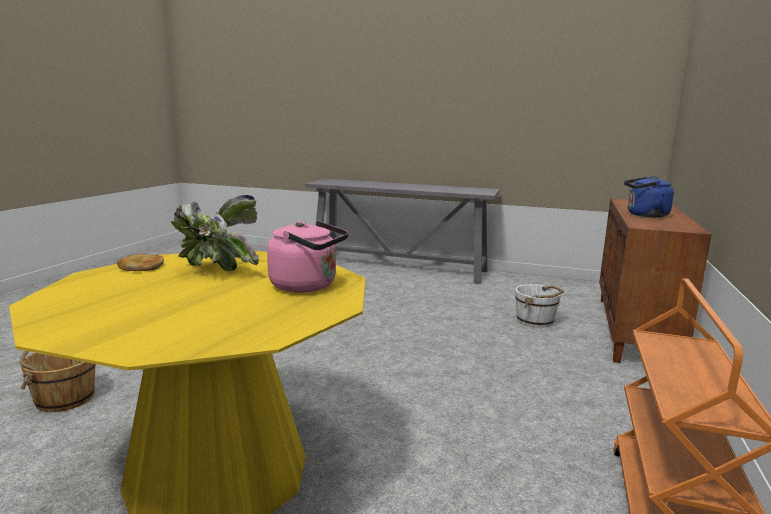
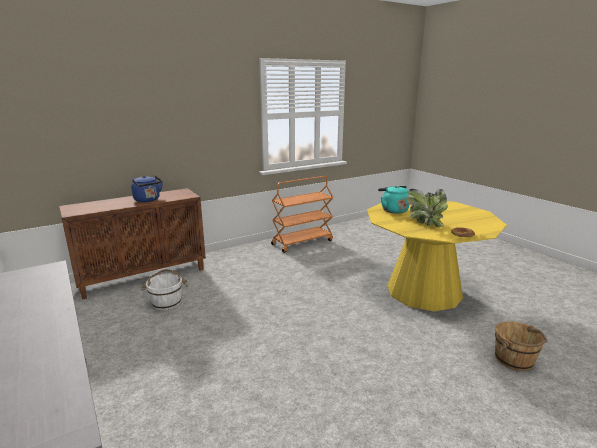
camera: 140 degrees left, 5 degrees up
pink kettle [267,221,348,292] -> turquoise kettle [378,186,409,214]

